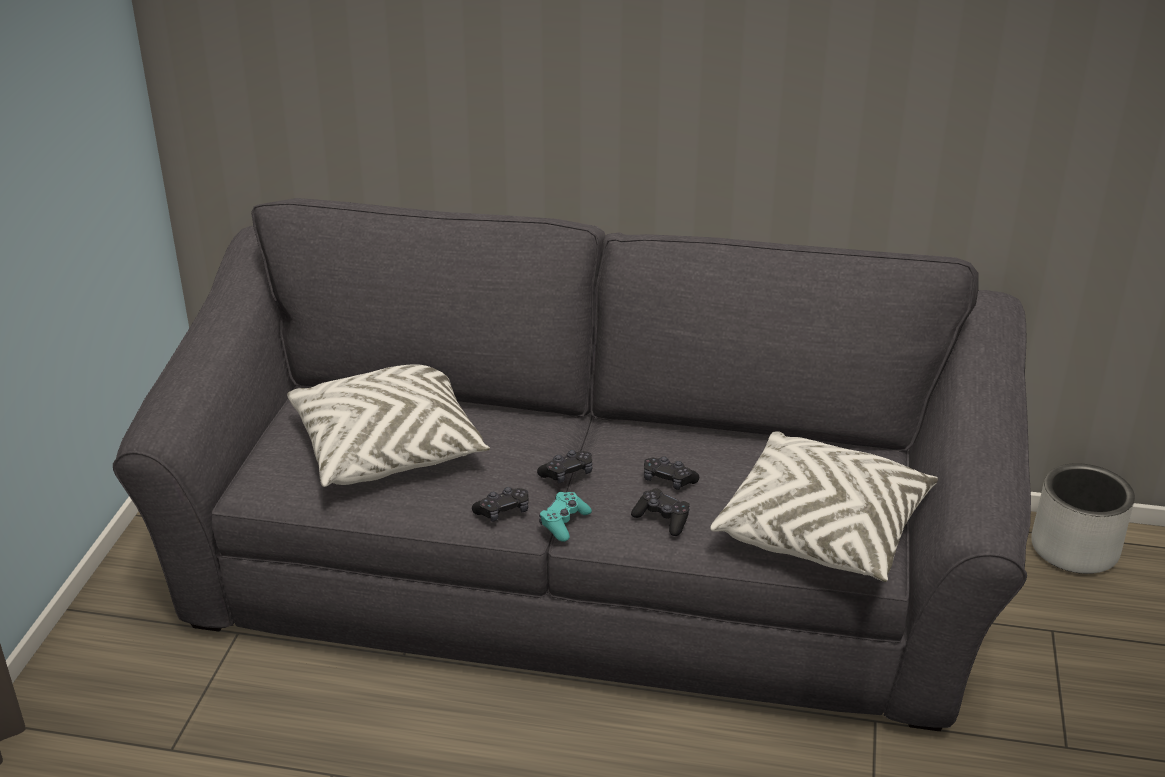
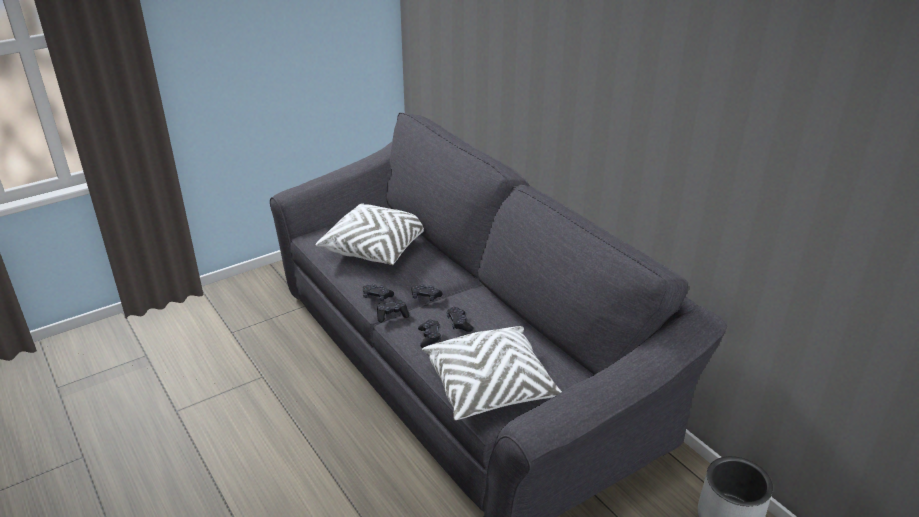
camera: 45 degrees right, 0 degrees up
turquoise game controller [539,492,592,542] -> black game controller [377,300,409,323]

